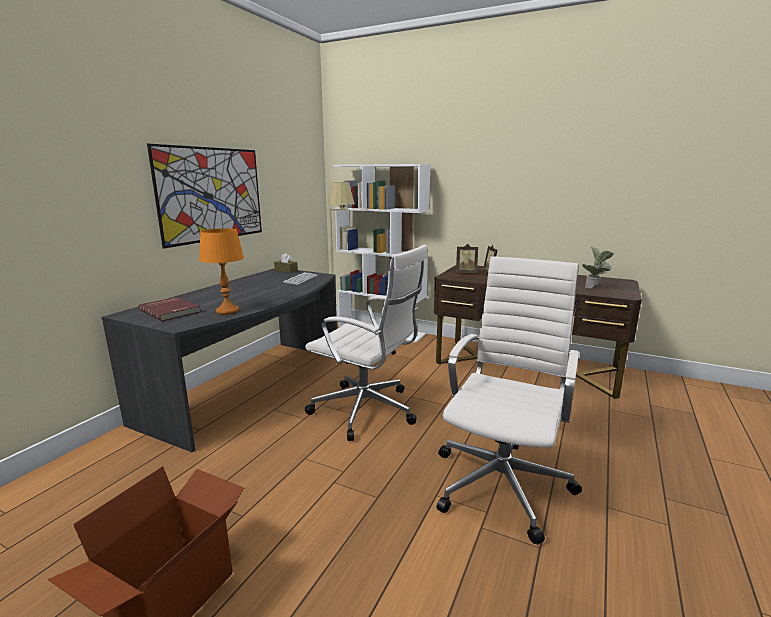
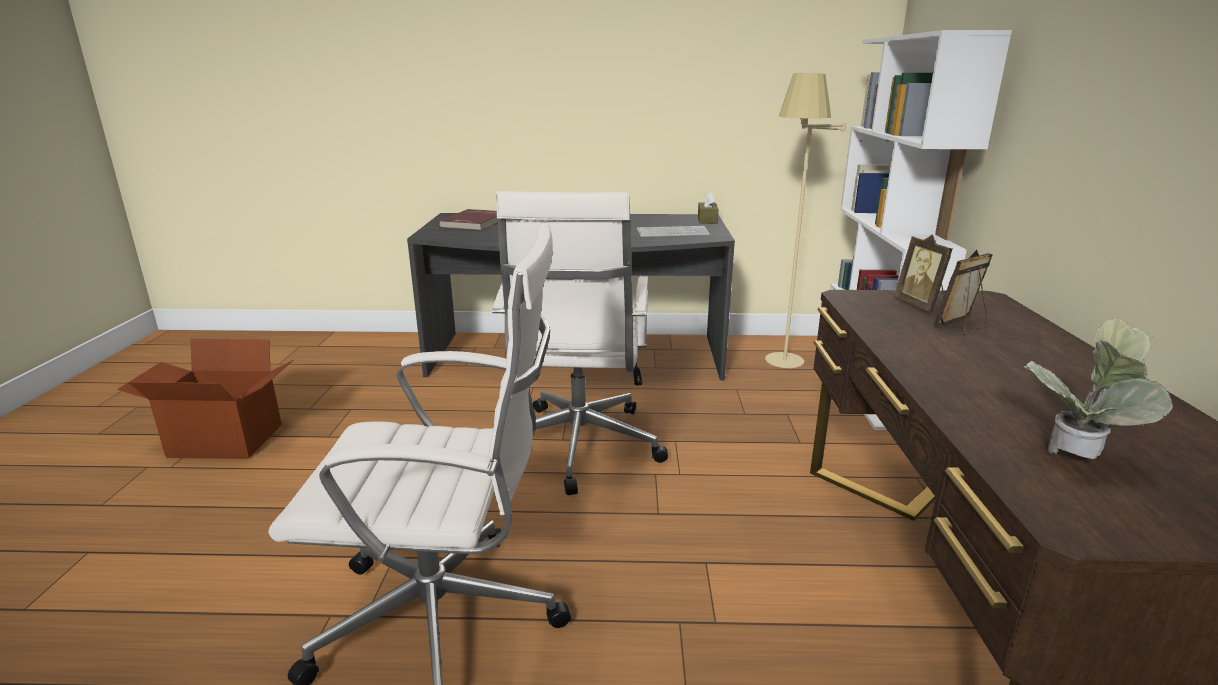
camera: 65 degrees right, 5 degrees up
picture [147,144,262,249] -> none
orange table lamp [199,228,244,315] -> none

